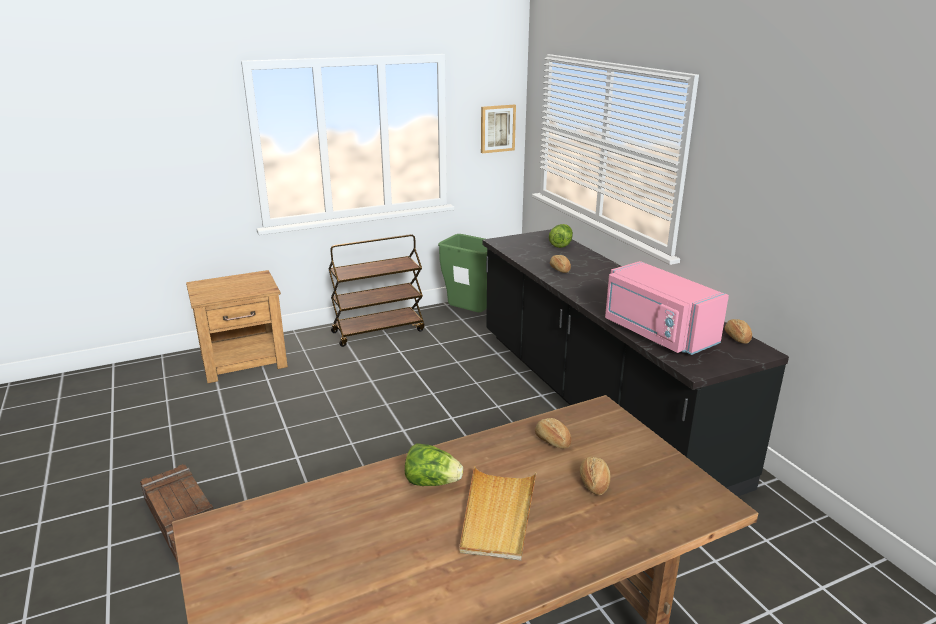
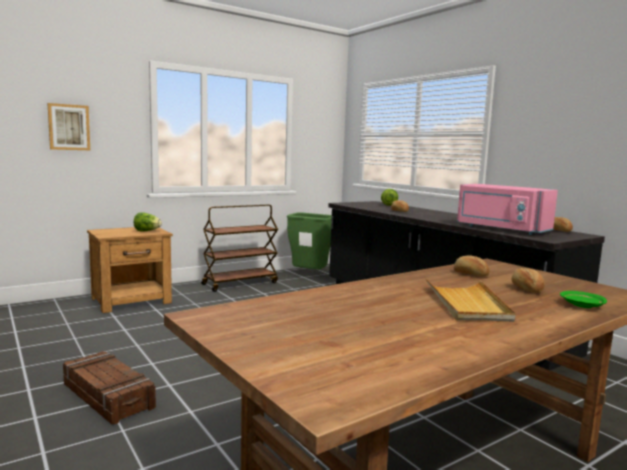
camera: 10 degrees left, 15 degrees down
lettuce [405,443,463,486] -> lettuce moved to [134,213,162,232]
picture [481,105,516,153] -> picture moved to [47,103,90,150]
none -> green plate [560,291,607,308]

